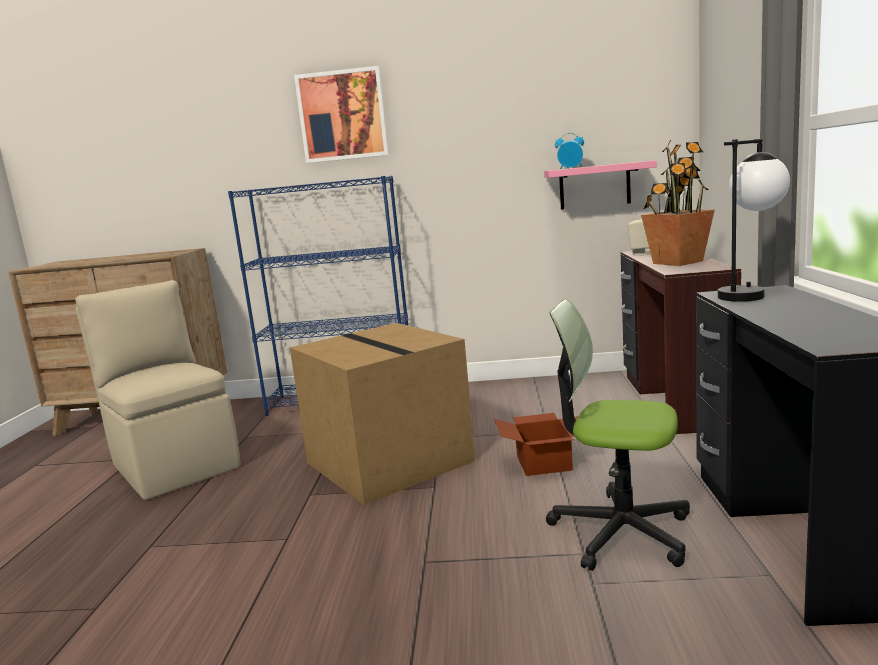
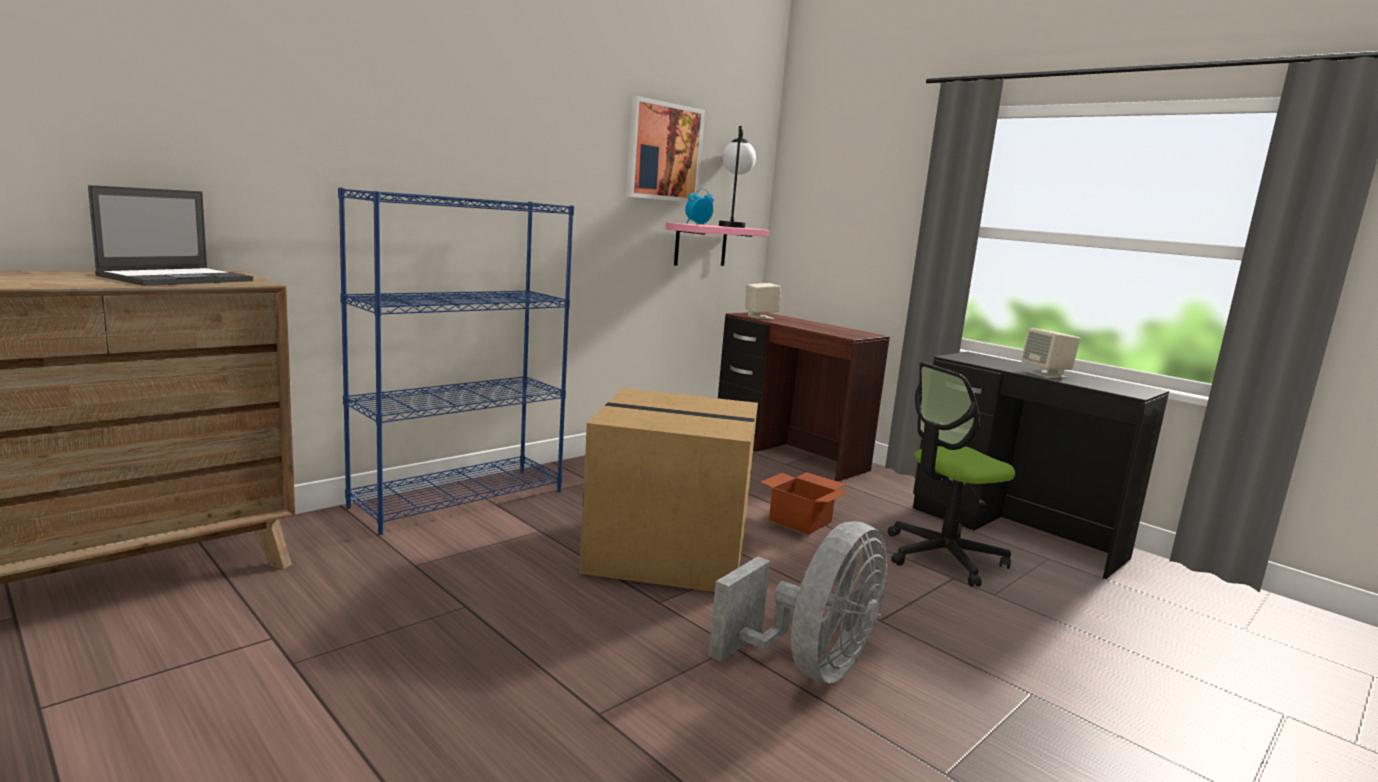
camera: 50 degrees left, 0 degrees up
beige chair [75,280,240,500] -> none
picture [294,66,389,163] -> picture moved to [626,96,705,202]
potted plant [641,140,715,266] -> none
table lamp [718,139,790,302] -> table lamp moved to [719,126,756,228]
none -> laptop [88,185,253,286]
none -> grey fan [709,521,887,683]
none -> beige speaker [1021,328,1080,378]

